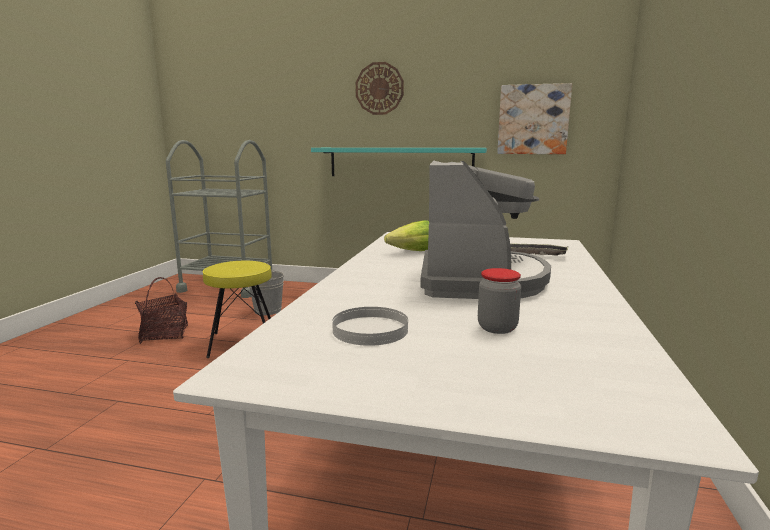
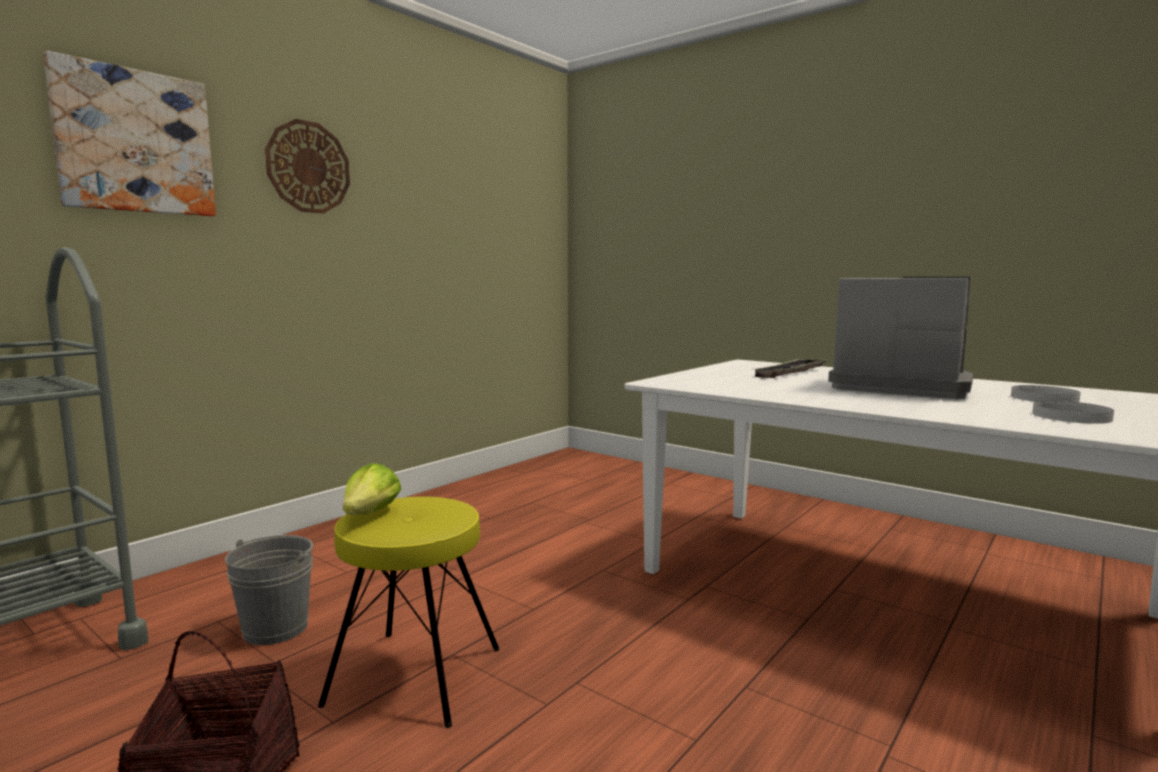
camera: 65 degrees left, 5 degrees down
turquoise shelf [311,148,487,176] -> none
lettuce [384,220,429,251] -> lettuce moved to [343,463,401,515]
jar [478,268,521,334] -> white plate [1011,385,1081,402]
picture [497,83,572,154] -> picture moved to [43,51,216,216]

